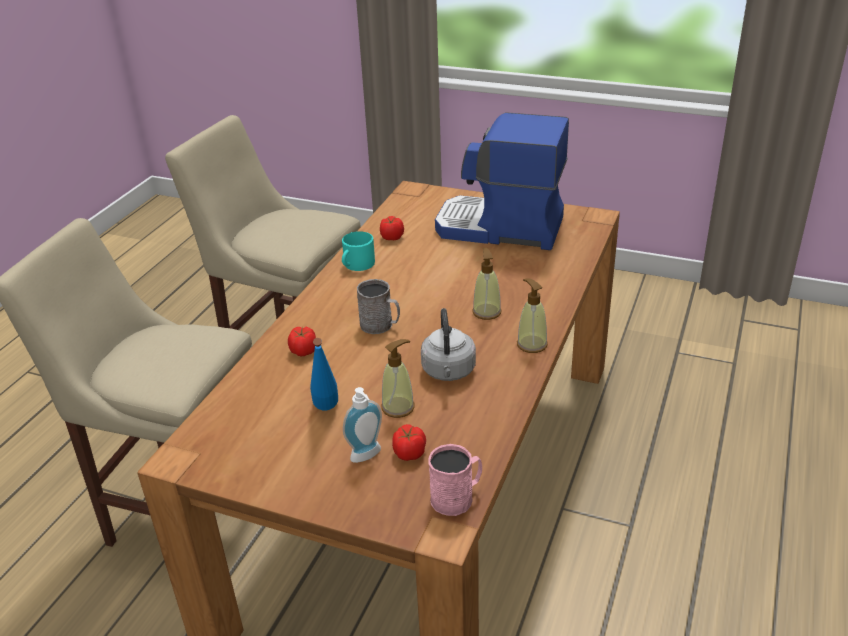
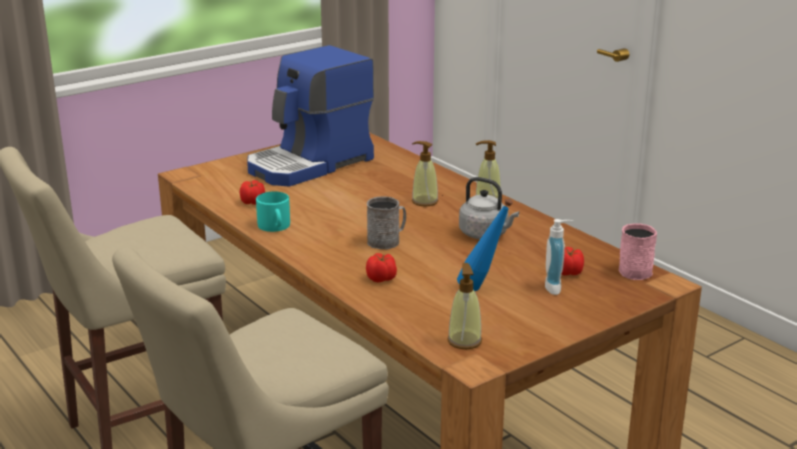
camera: 60 degrees left, 10 degrees down
soap dispenser [381,339,415,418] -> soap dispenser moved to [447,263,482,349]

